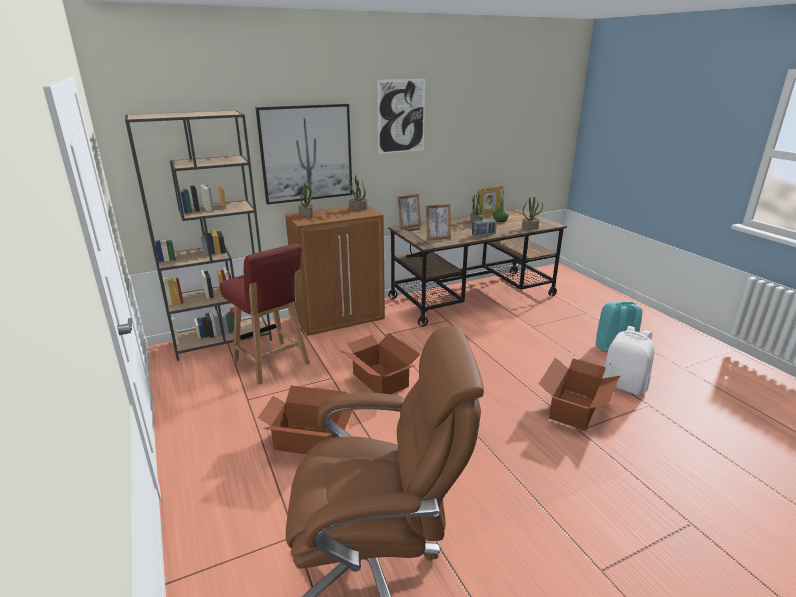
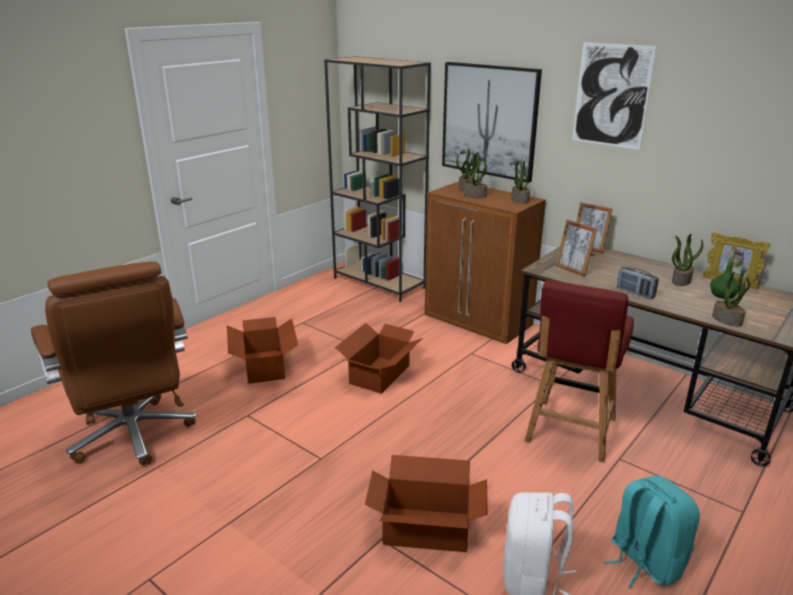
camera: 65 degrees right, 0 degrees up
red chair [220,243,310,384] -> red chair moved to [525,280,634,463]
none -> potted plant [464,154,487,198]

